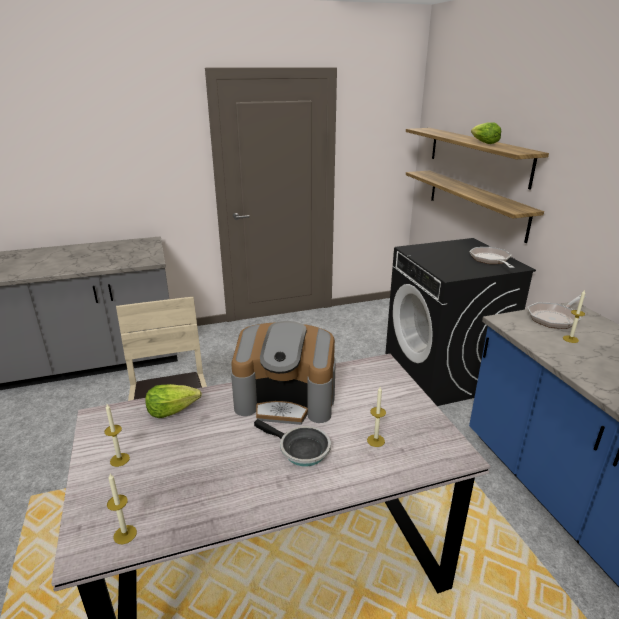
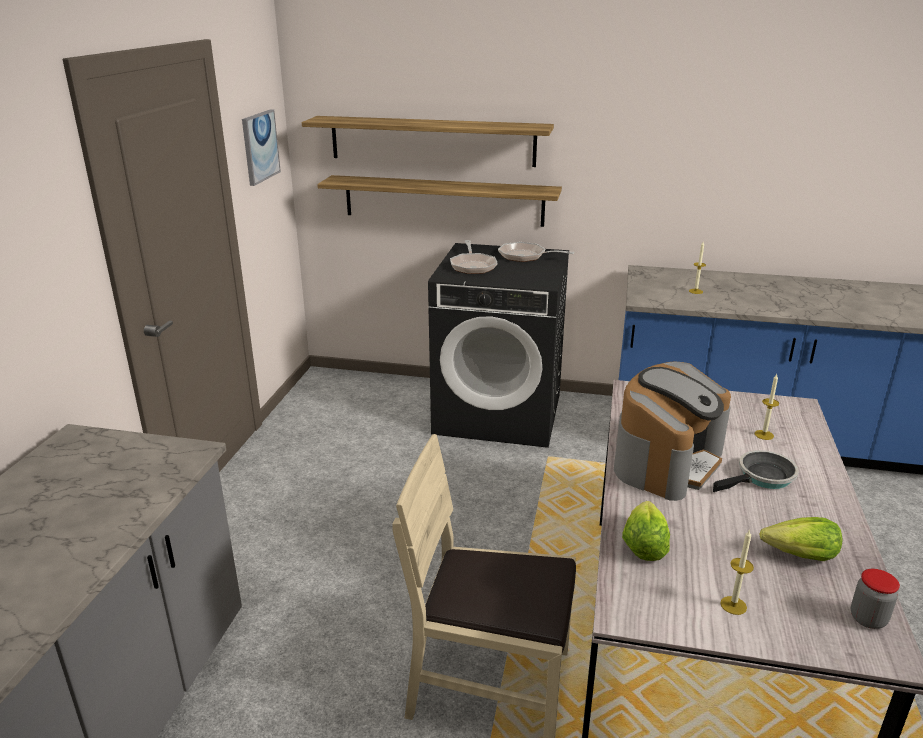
camera: 60 degrees left, 0 degrees up
candle [107,474,137,544] -> jar [851,569,900,629]
lettuce [471,122,501,144] -> lettuce moved to [760,517,843,561]
frying pan [527,295,586,329] -> frying pan moved to [450,240,497,274]
none -> picture [242,109,281,186]

